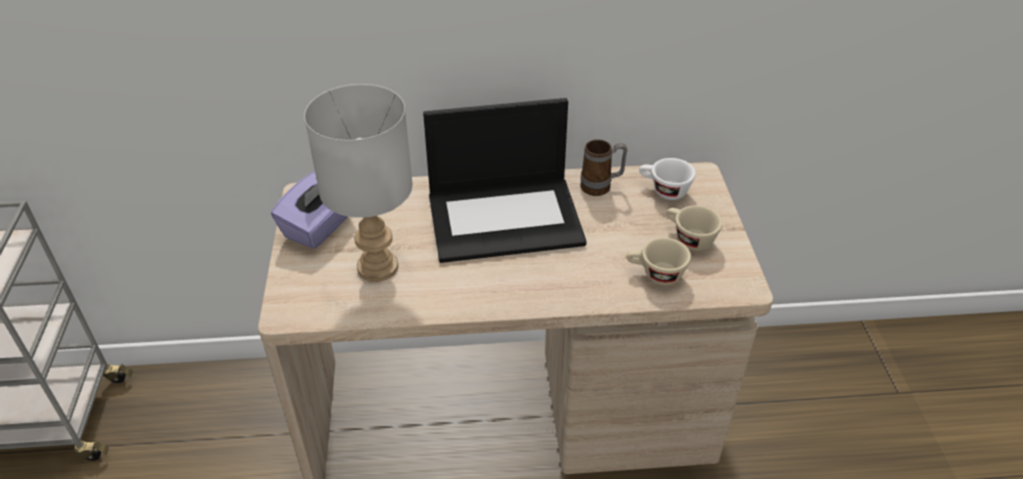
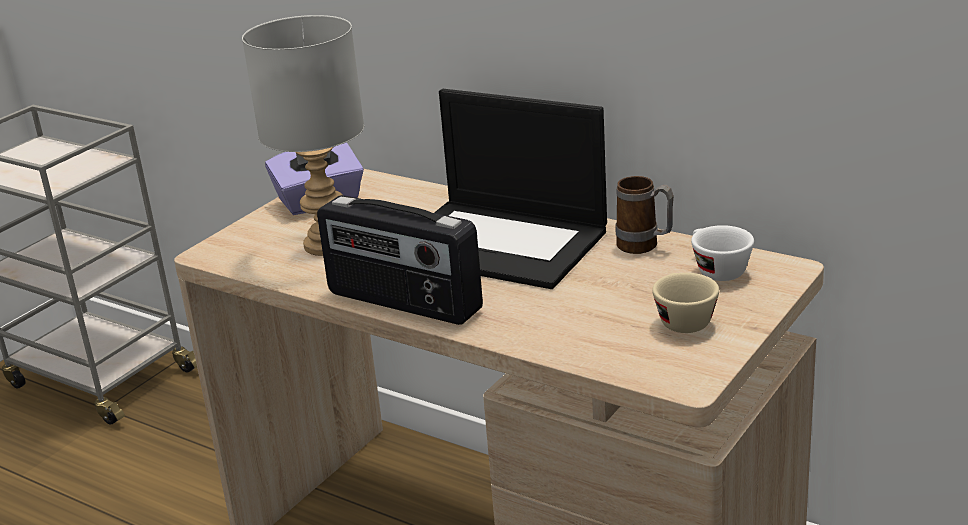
camera: 40 degrees right, 15 degrees down
beige cup [626,238,691,285] -> none
none -> radio [317,195,483,325]

